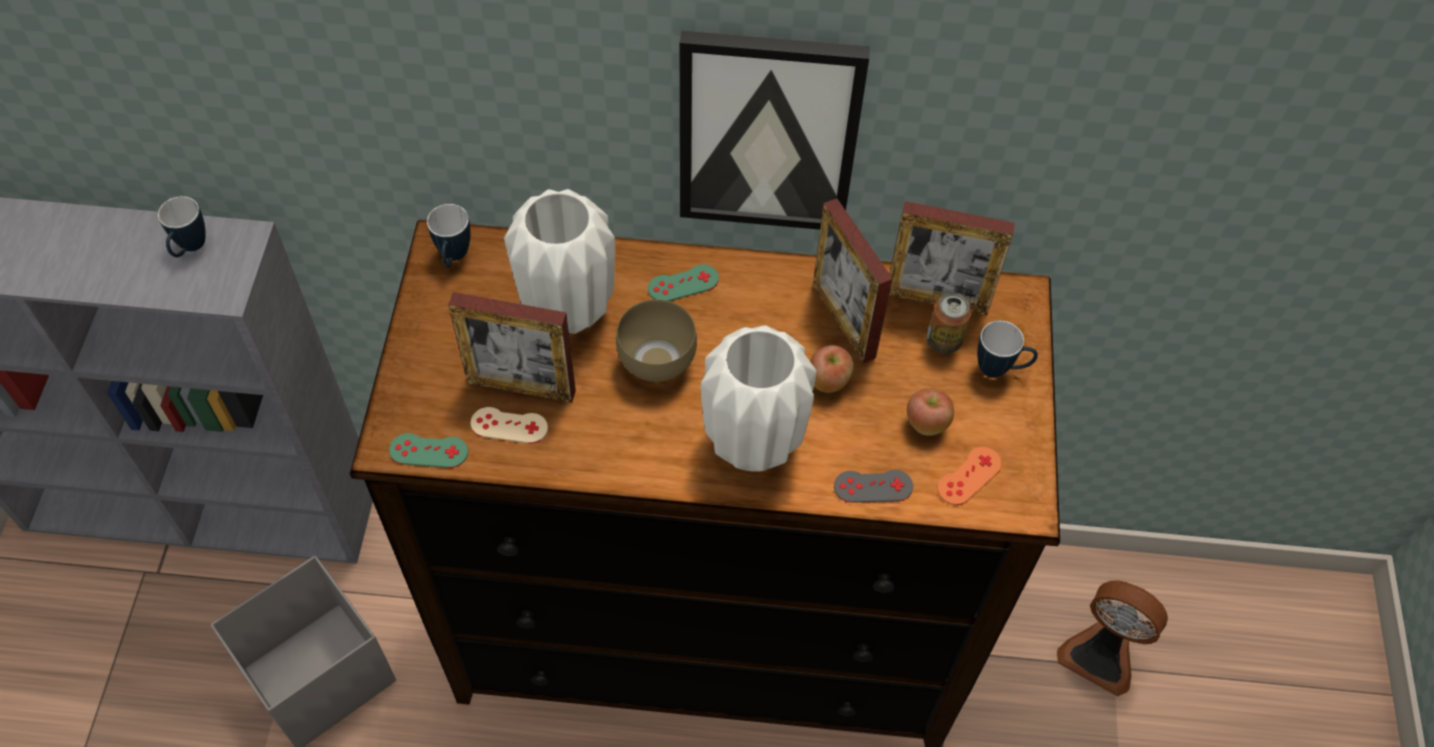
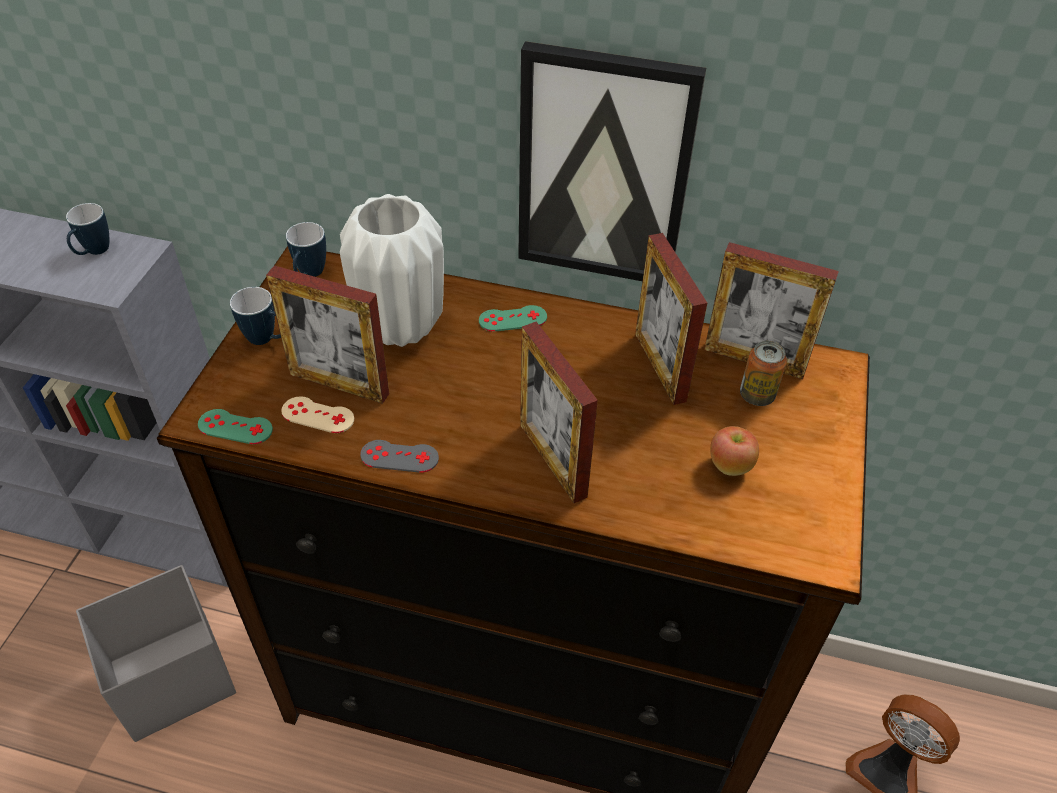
camera: 10 degrees right, 10 degrees down
brown bowl [616,299,697,382] -> none
white vase [701,325,817,471] -> picture frame [520,322,598,503]
apple [810,345,854,393] -> none
grey game controller [834,470,913,503] -> grey game controller moved to [360,440,439,473]
orange game controller [937,447,1002,505] -> none
mug [977,321,1038,378] -> mug moved to [230,287,281,345]

